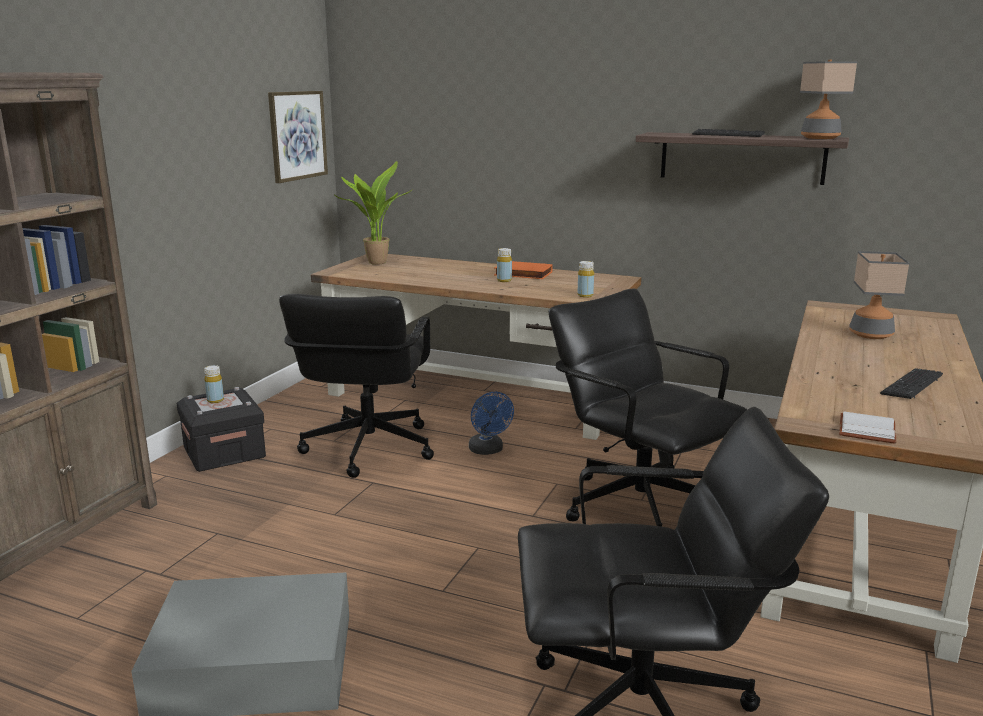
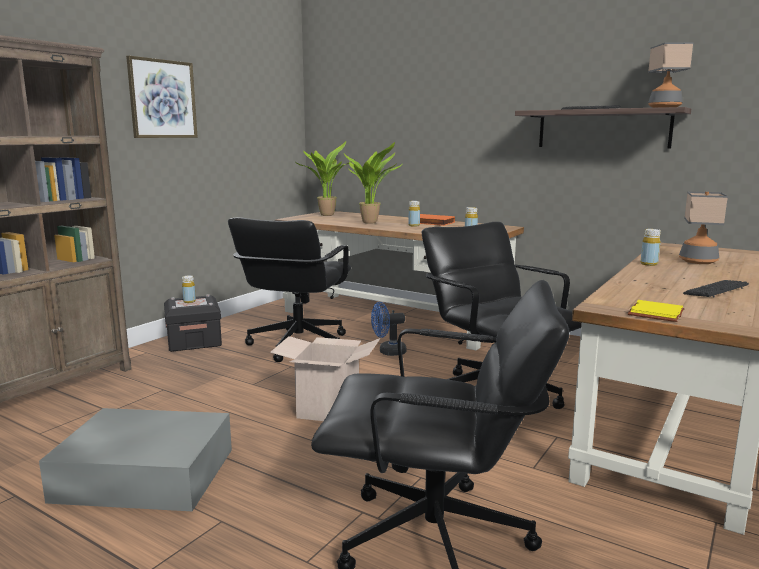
camera: 10 degrees right, 5 degrees down
picture [268,91,328,183] -> picture moved to [126,56,198,138]
blue fan [469,392,514,455] -> blue fan turned 90 degrees clockwise [371,302,407,356]
white book [839,411,896,444] -> yellow book [628,300,685,322]
none -> cardboard box [270,336,380,421]
none -> potted plant [344,142,402,224]
none -> yellow bottle [641,229,661,266]

